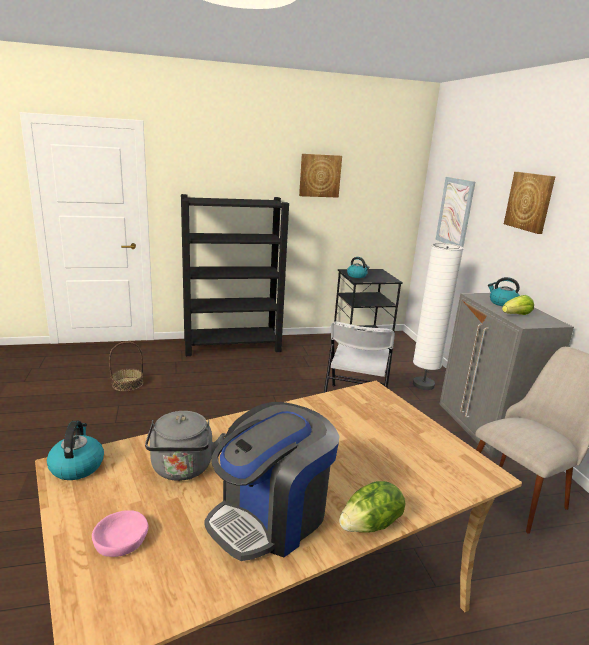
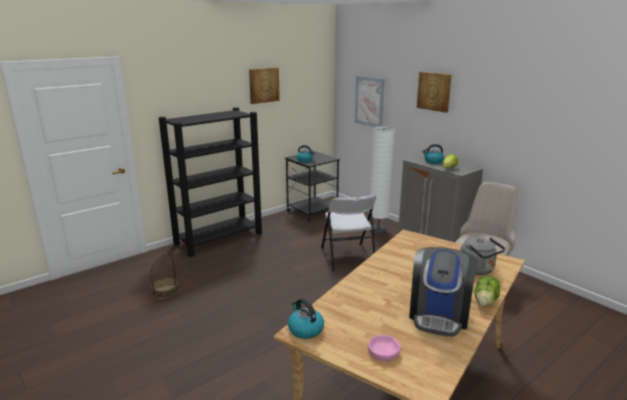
camera: 25 degrees left, 0 degrees up
grey kettle [145,411,226,481] -> grey kettle moved to [460,238,505,275]

